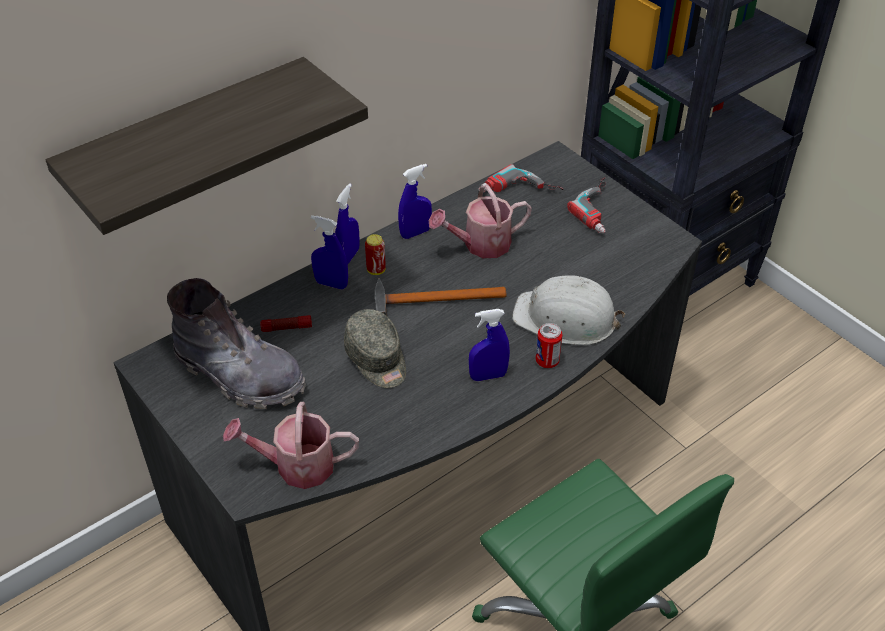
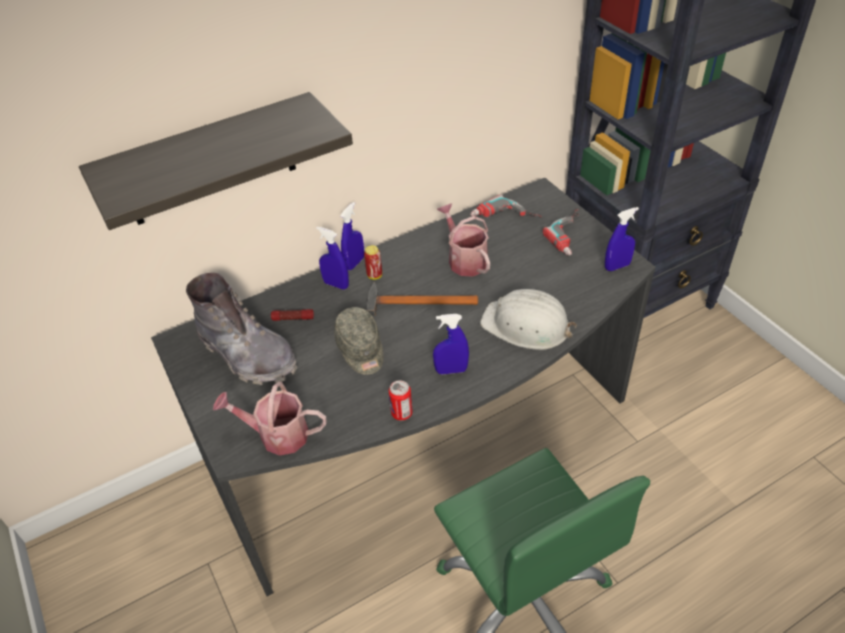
camera: 10 degrees right, 0 degrees up
blue spray bottle [398,164,432,239] -> blue spray bottle moved to [605,207,639,271]
watering can [429,185,532,258] -> watering can turned 75 degrees clockwise [437,203,490,277]
can [536,323,562,368] -> can moved to [389,380,413,420]

